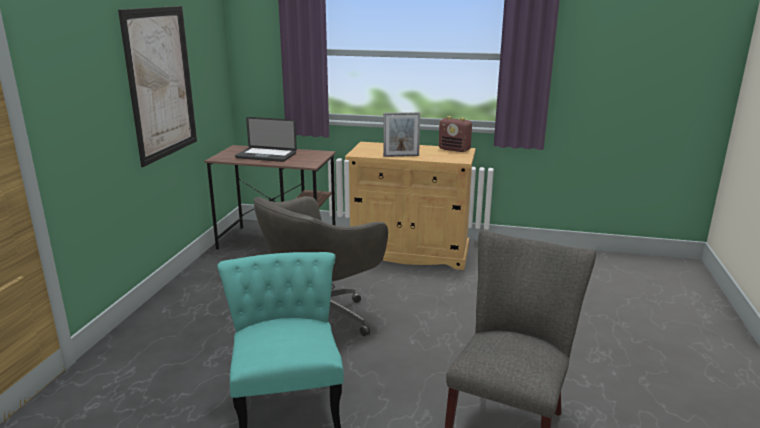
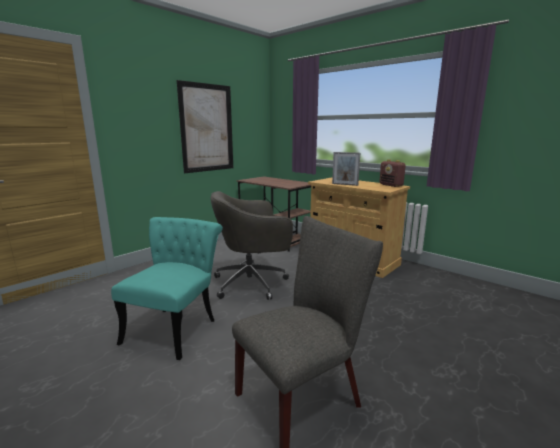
camera: 30 degrees right, 5 degrees down
laptop [235,117,297,162] -> none

